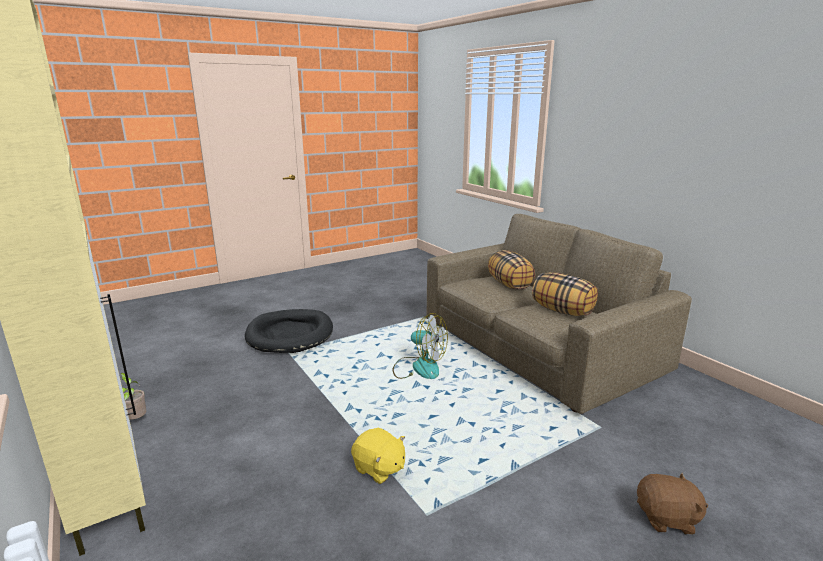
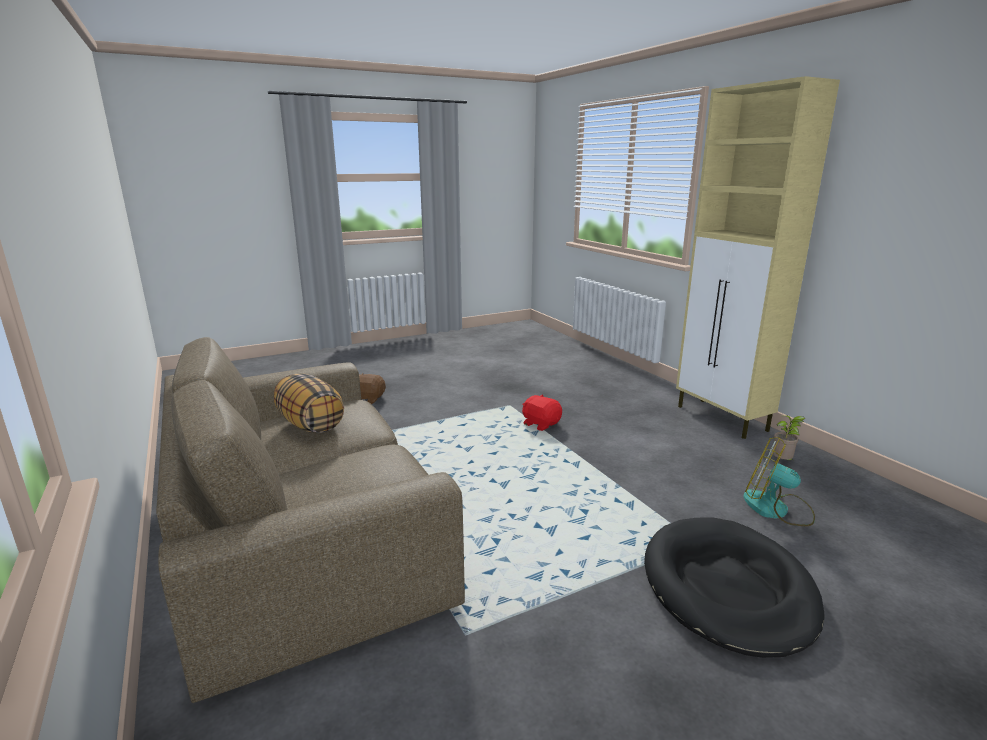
camera: 175 degrees left, 0 degrees up
yellow plush toy [351,427,405,484] -> red plush toy [522,395,562,431]
fan [393,313,448,379] -> fan moved to [744,437,815,526]
pillow [488,250,535,289] -> none

